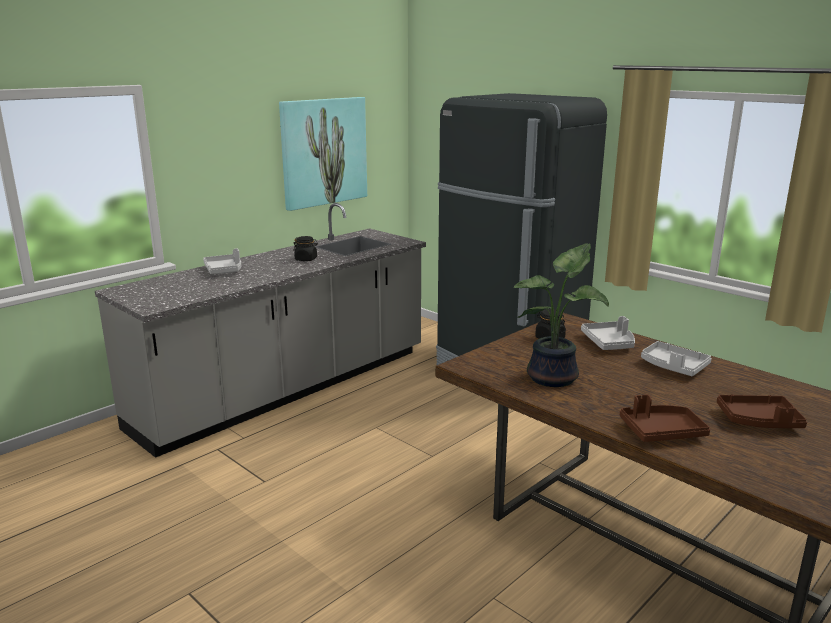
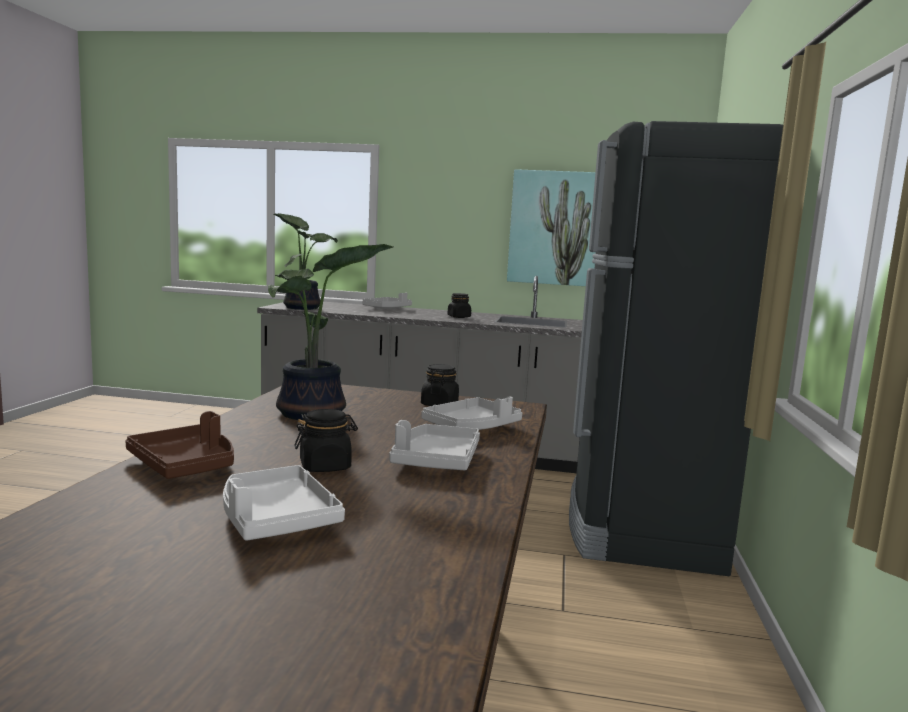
camera: 55 degrees right, 10 degrees down
brown tray [717,394,807,428] -> white tray [223,465,345,541]
none -> potted plant [274,213,338,310]
none -> black jar [294,409,358,472]

